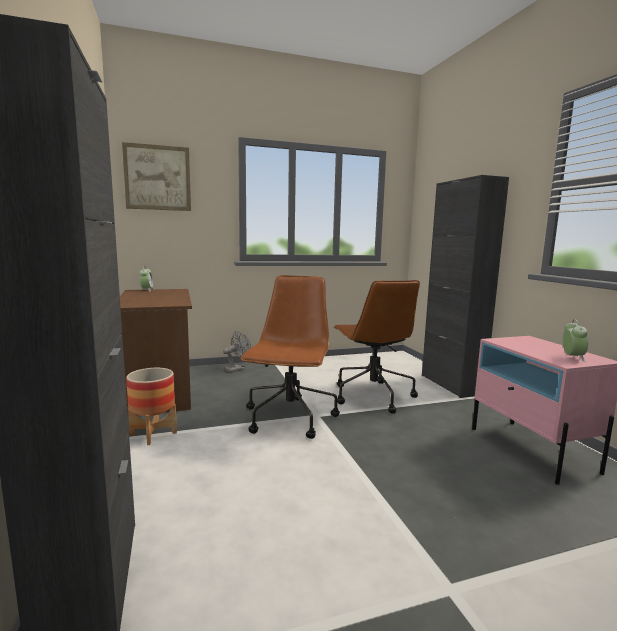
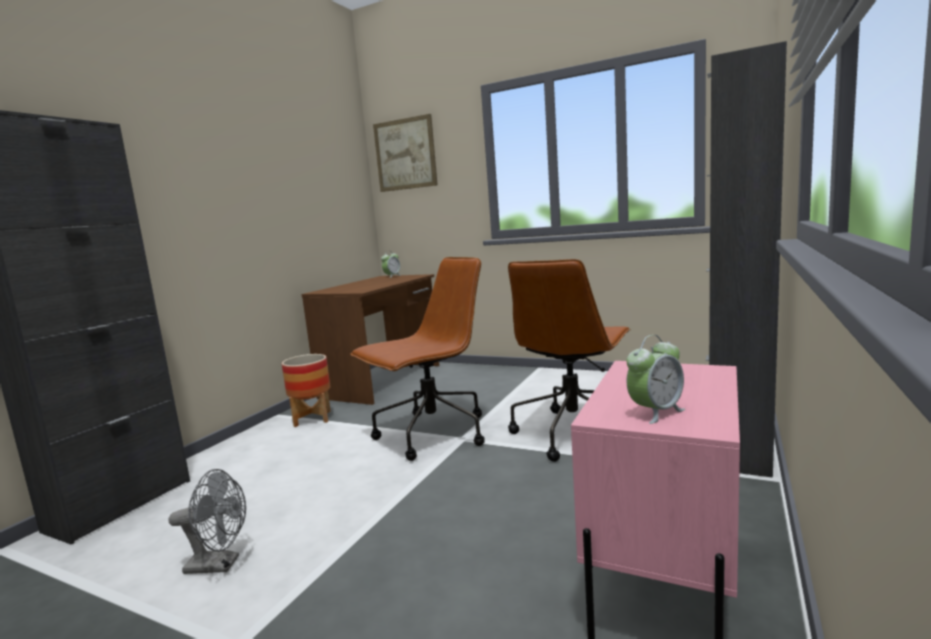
camera: 45 degrees right, 0 degrees up
grey fan [223,331,251,372] -> grey fan moved to [169,469,246,574]

